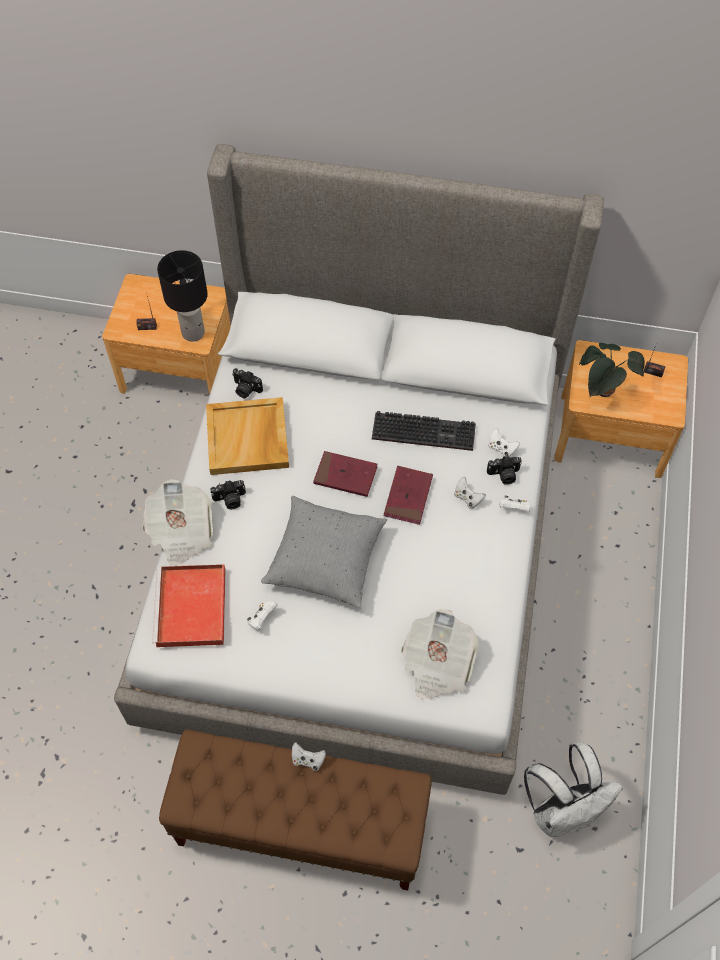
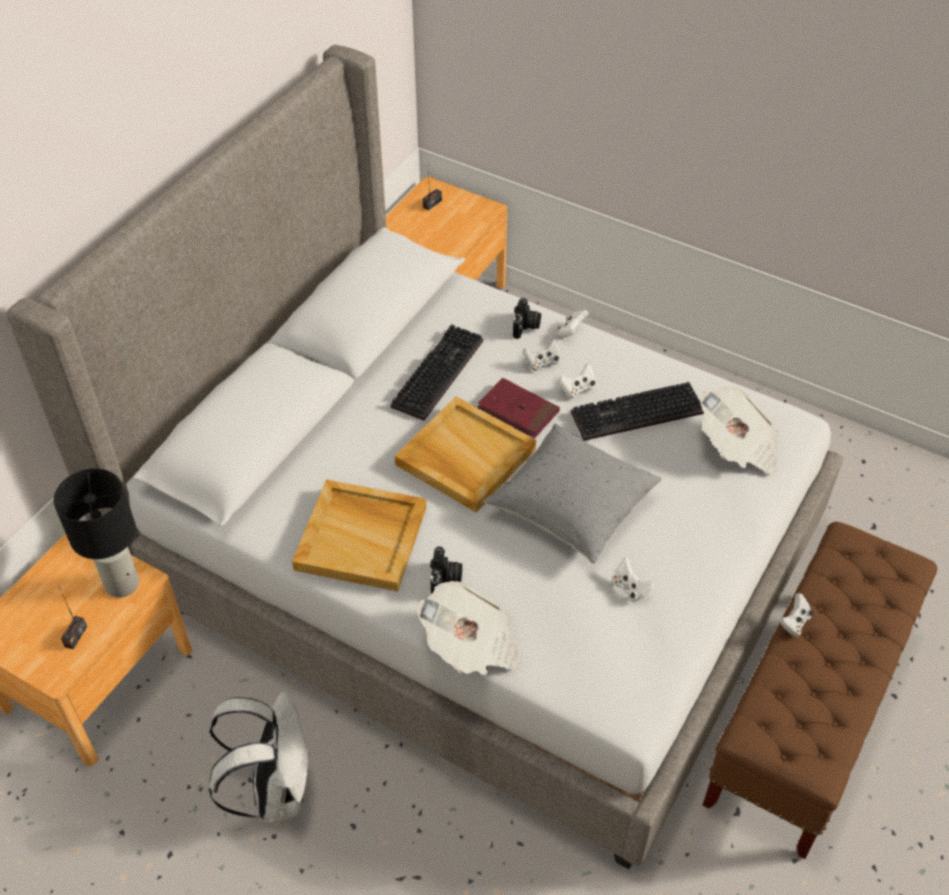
camera: 70 degrees left, 10 degrees down
red tray [152,564,226,647] -> none
camera [232,368,263,398] -> none
red book [313,451,378,497] -> beige tray [395,396,536,513]
white game controller [488,428,520,457] -> white game controller moved to [558,364,595,398]
white backpack [524,742,623,837] -> white backpack moved to [209,691,310,823]
potted plant [579,343,645,397] -> none
none -> keyboard [571,382,704,441]

